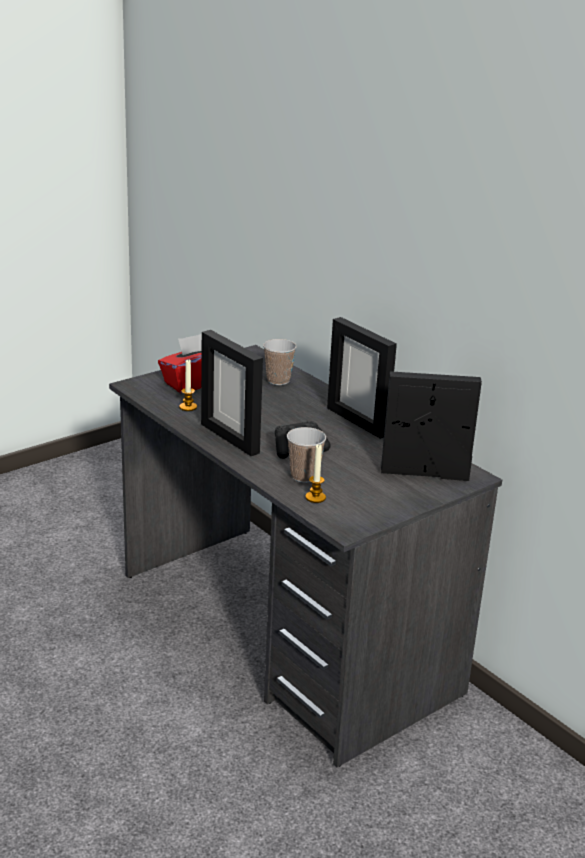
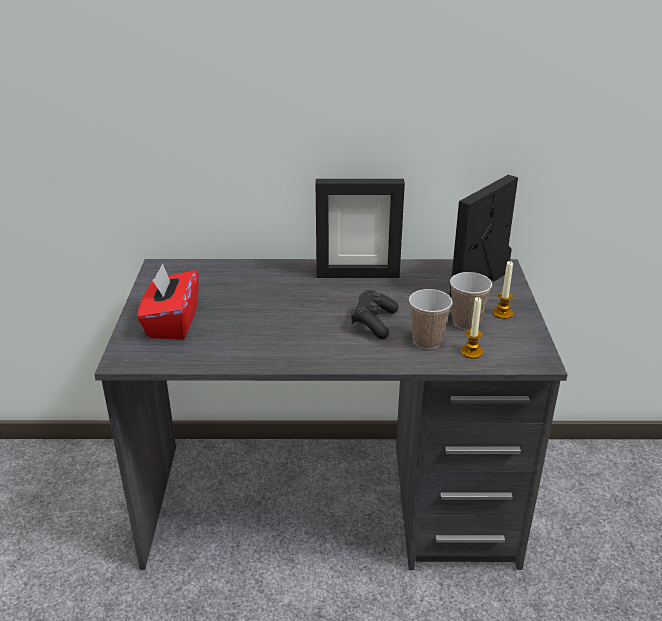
camera: 50 degrees left, 5 degrees up
candle [179,359,197,411] -> candle moved to [493,261,513,319]
picture frame [201,330,263,456] -> none
cup [263,339,297,385] -> cup moved to [450,272,492,330]

